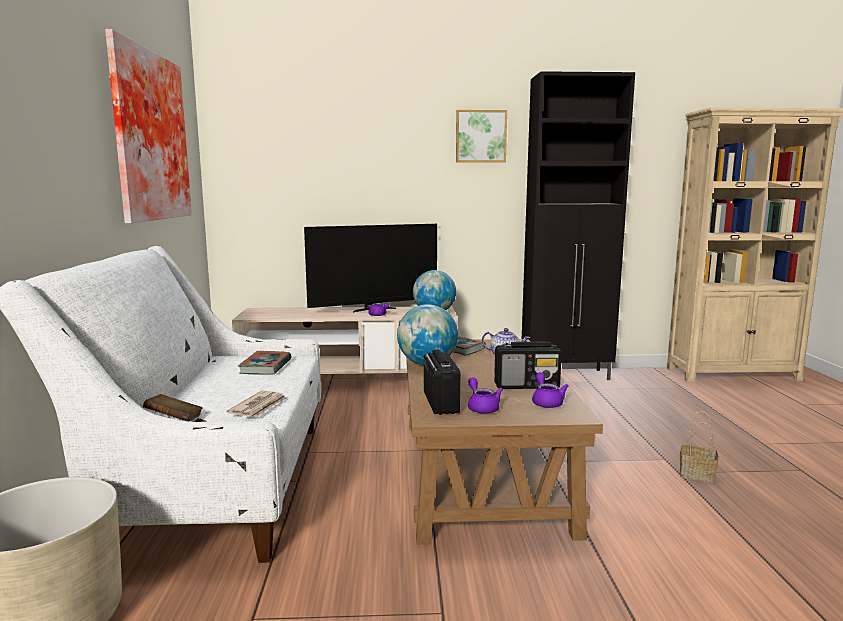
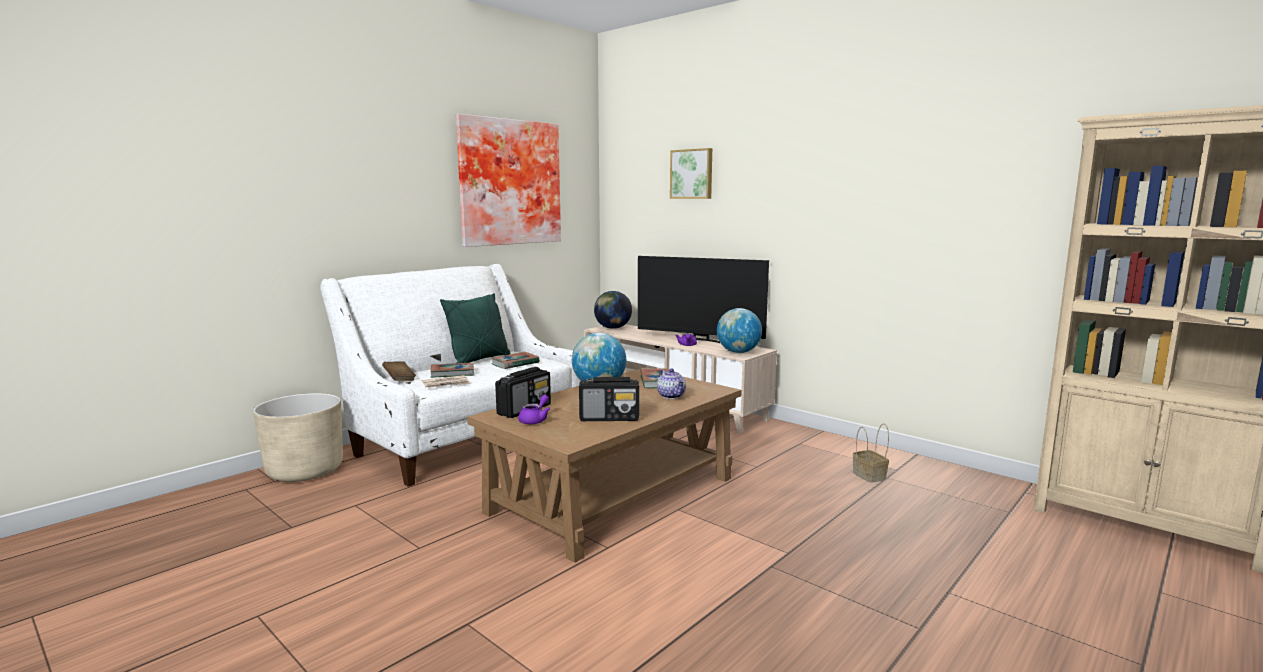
camera: 45 degrees right, 0 degrees up
picture [456,110,507,162] -> picture moved to [670,148,712,199]
radio [494,341,562,389] -> radio turned 45 degrees counterclockwise [579,377,639,421]
black cabinet [522,71,635,380] -> none
purple teapot [532,372,568,408] -> none
basket [680,411,718,483] -> basket moved to [853,424,889,483]
none -> book [430,362,474,378]
none -> green pillow [440,293,511,363]
none -> globe [594,291,632,329]

